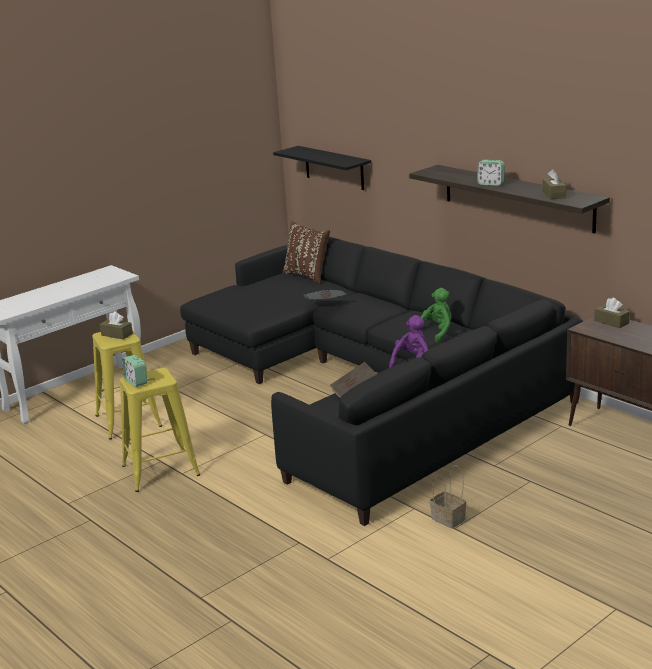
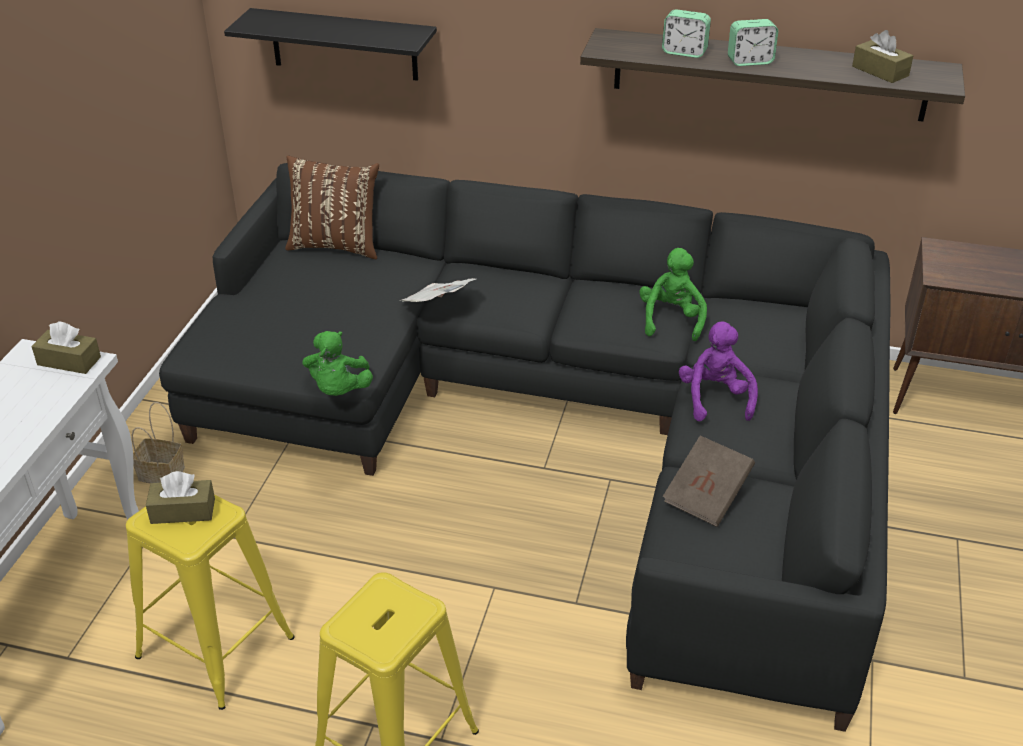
camera: 35 degrees left, 15 degrees up
alarm clock [122,355,147,387] -> alarm clock moved to [662,9,711,58]
basket [430,465,466,528] -> basket moved to [132,402,185,484]
brown tissue box [594,298,630,328] -> brown tissue box moved to [31,321,101,374]
none -> green plush toy [302,331,373,396]

